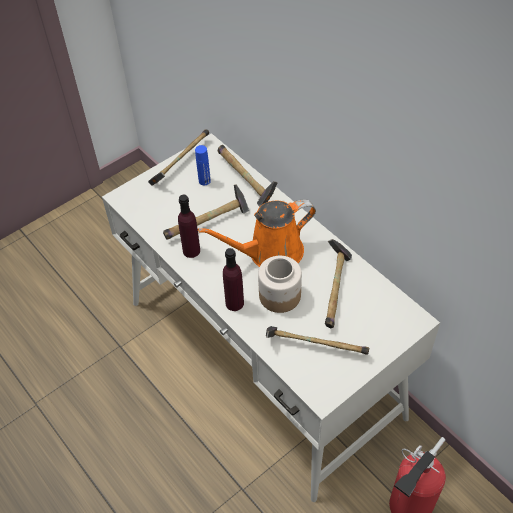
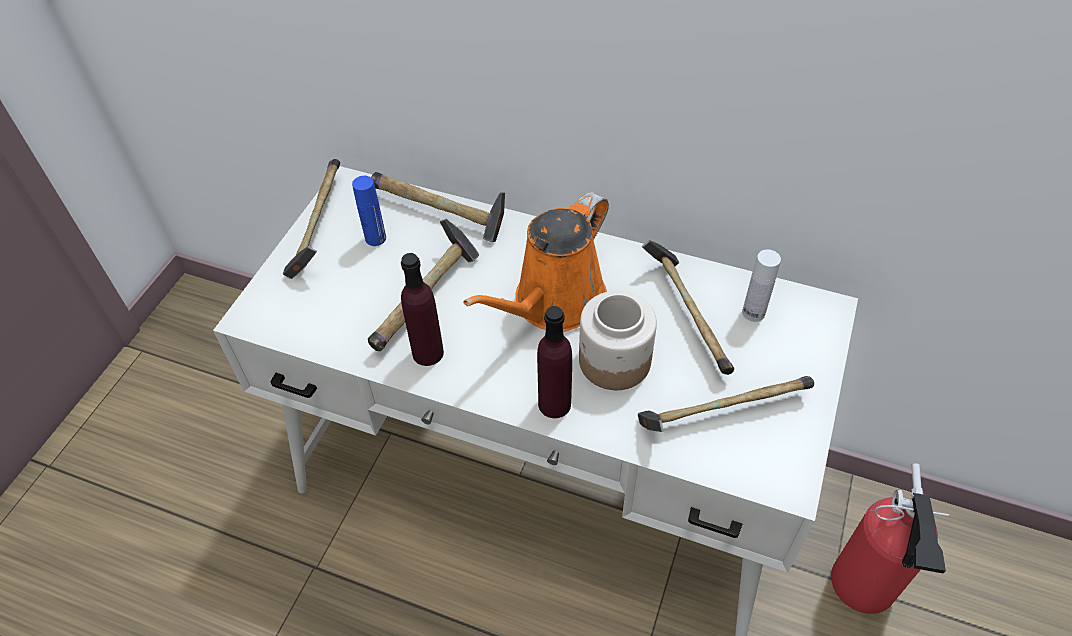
camera: 30 degrees left, 0 degrees up
none -> white bottle [742,250,781,322]

